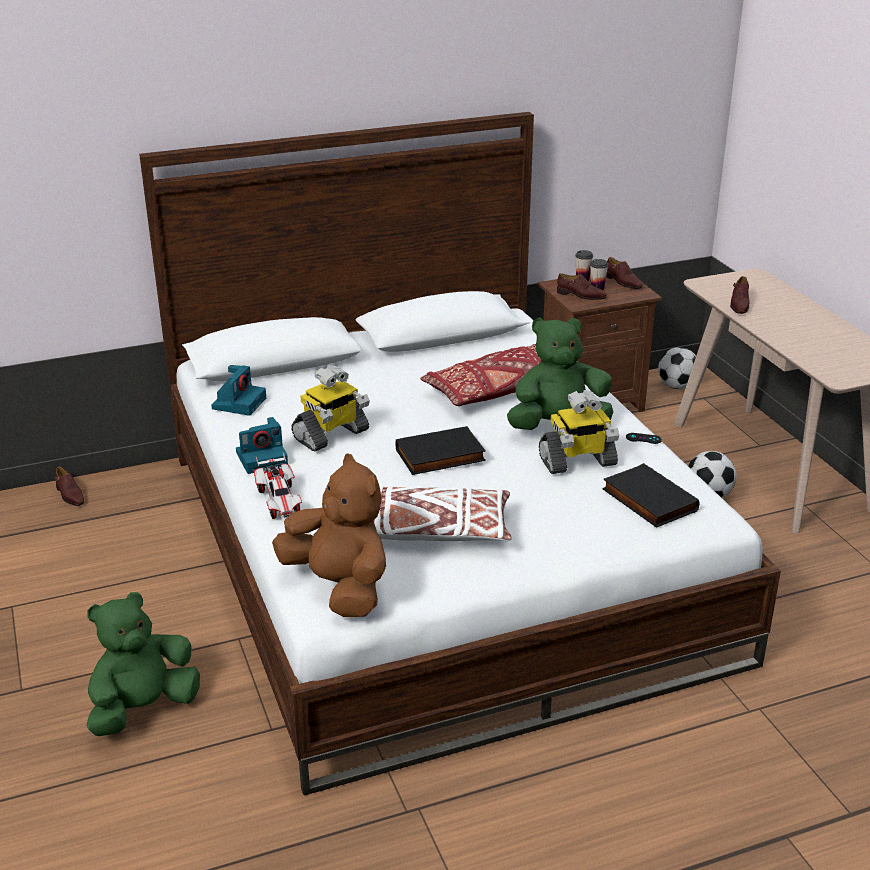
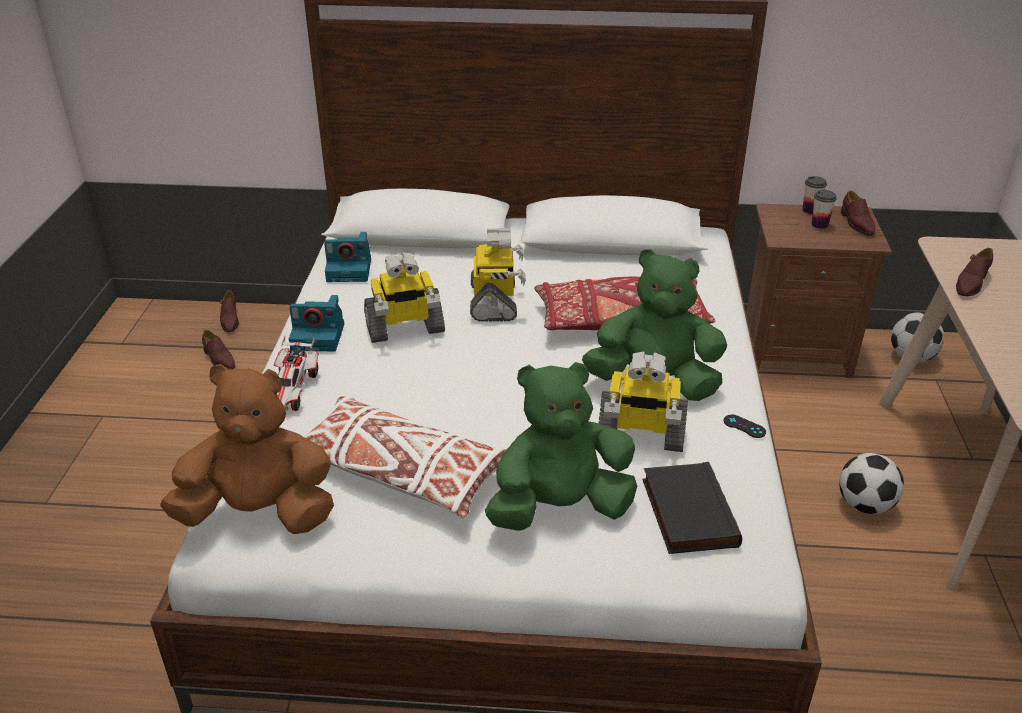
camera: 25 degrees right, 5 degrees up
green plush toy [86,592,200,736] -> green plush toy moved to [485,362,637,531]
camera [211,365,266,416] -> camera turned 45 degrees clockwise [324,232,371,282]
brown plush toy [272,453,386,617] -> brown plush toy turned 75 degrees counterclockwise [160,364,334,534]
black book [396,426,486,475] -> none
brown shoe [557,273,607,300] -> brown shoe moved to [202,330,235,369]
none -> toy robot [470,228,526,322]

